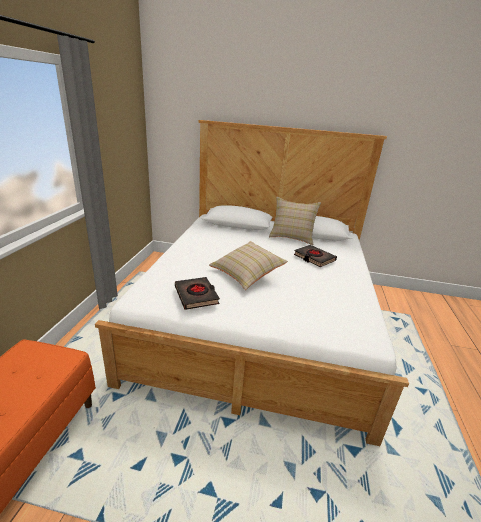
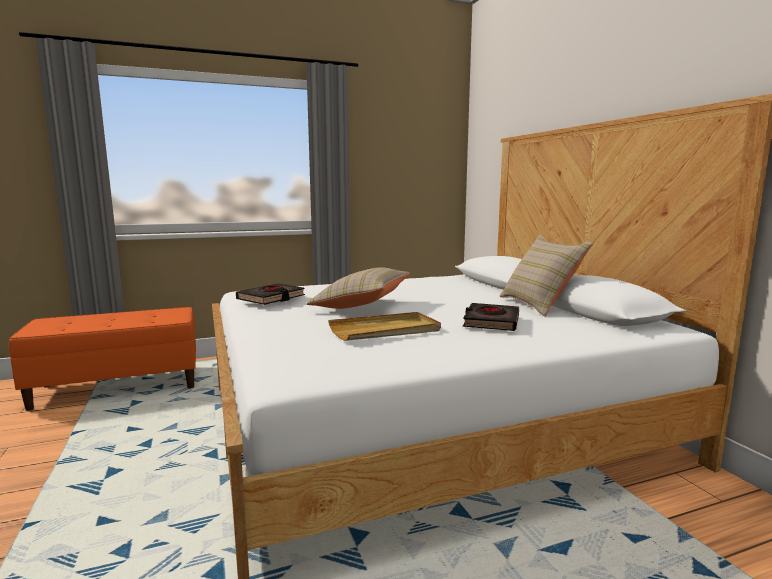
camera: 60 degrees right, 15 degrees down
none -> beige tray [328,312,441,341]

